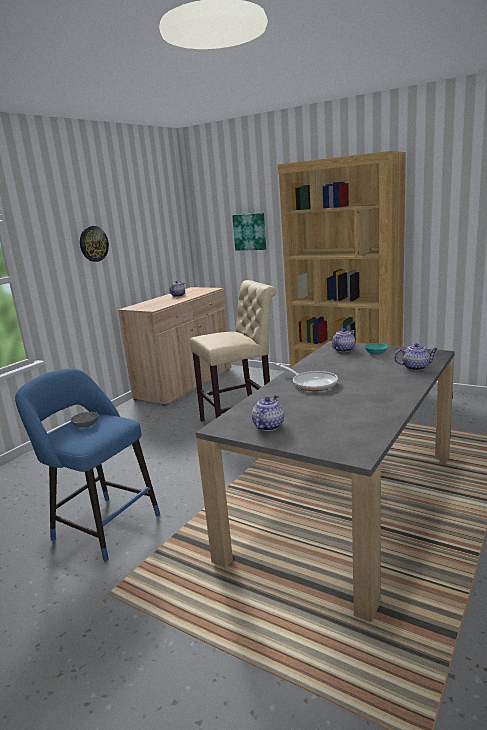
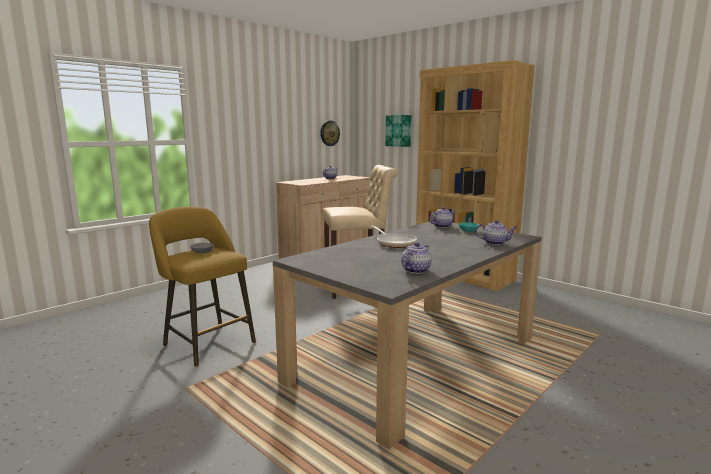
camera: 10 degrees right, 5 degrees down
blue stool [15,368,160,562] -> yellow stool [149,207,256,367]
wall clock [80,226,109,262] -> wall clock moved to [320,121,340,146]
teapot [252,395,284,431] -> teapot moved to [401,242,431,274]

